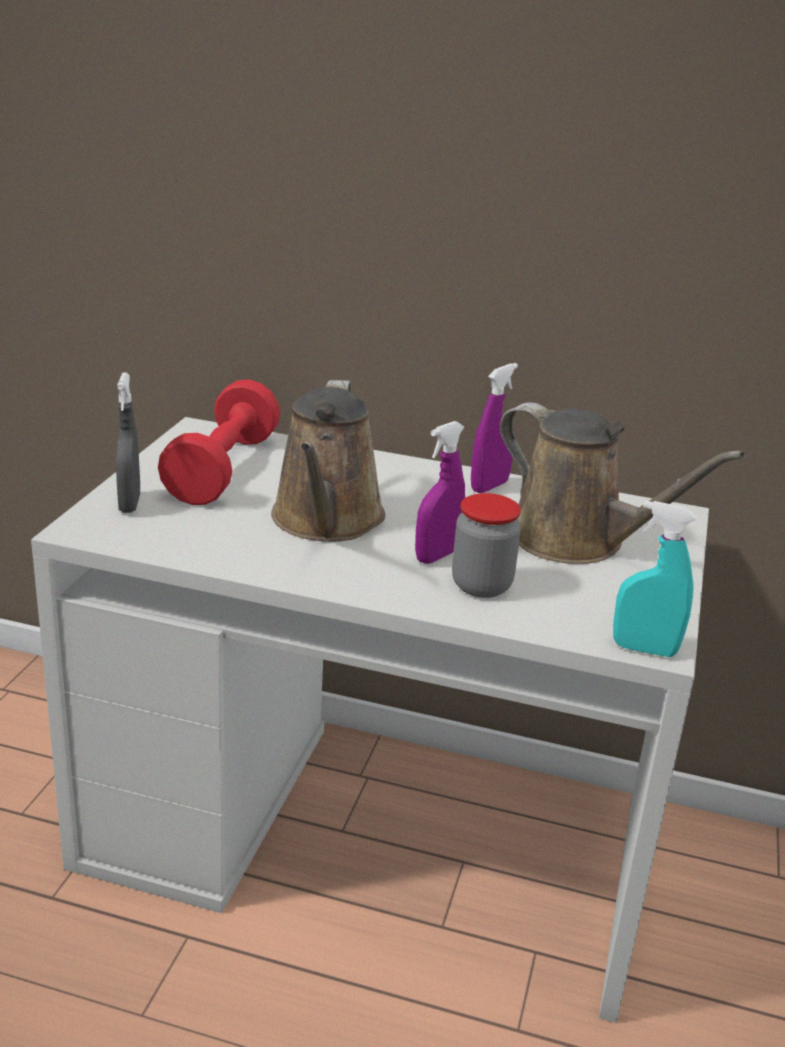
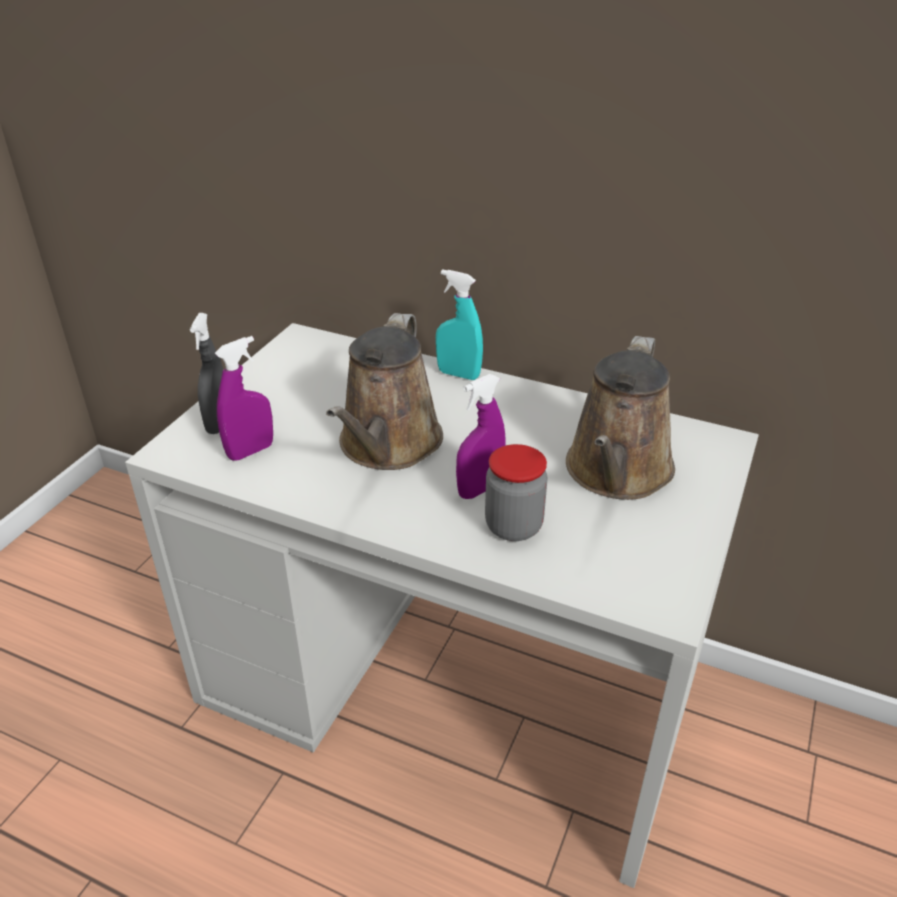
camera: 10 degrees right, 10 degrees up
red dumbbell [158,379,280,505] -> none
purple spray bottle [471,363,518,493] -> purple spray bottle moved to [215,336,273,461]
brown watering can [500,402,745,564] -> brown watering can turned 60 degrees clockwise [566,336,675,500]
turquoise spray bottle [613,501,696,657] -> turquoise spray bottle moved to [436,269,483,380]

